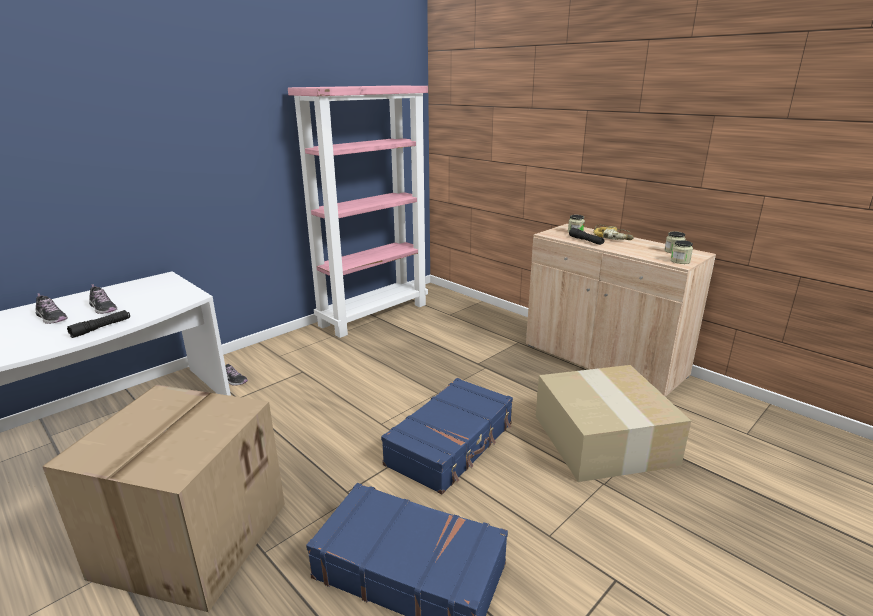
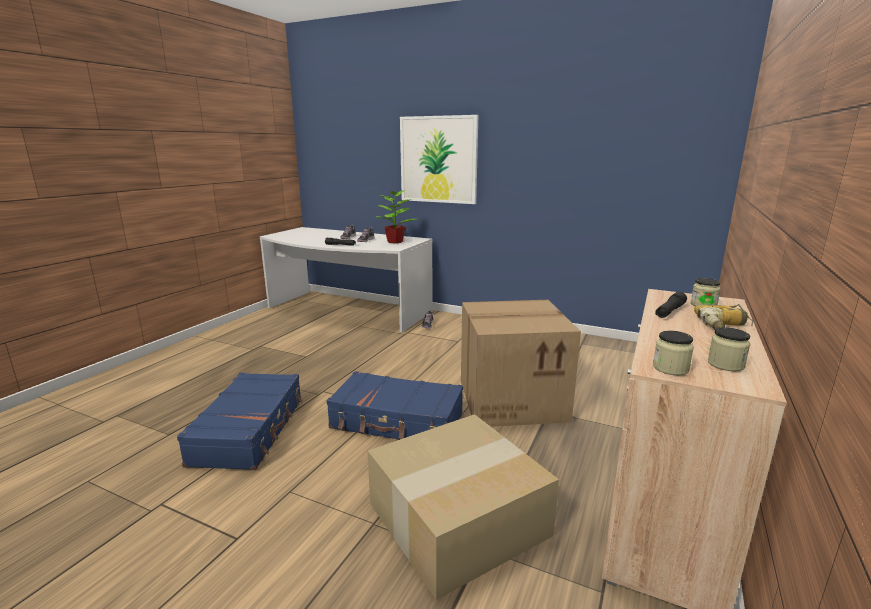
camera: 70 degrees right, 5 degrees down
cardboard box [42,385,285,612] -> cardboard box moved to [461,300,581,427]
pink bookcase [288,86,428,338] -> none
none -> potted plant [376,189,418,243]
none -> picture [400,115,478,204]

